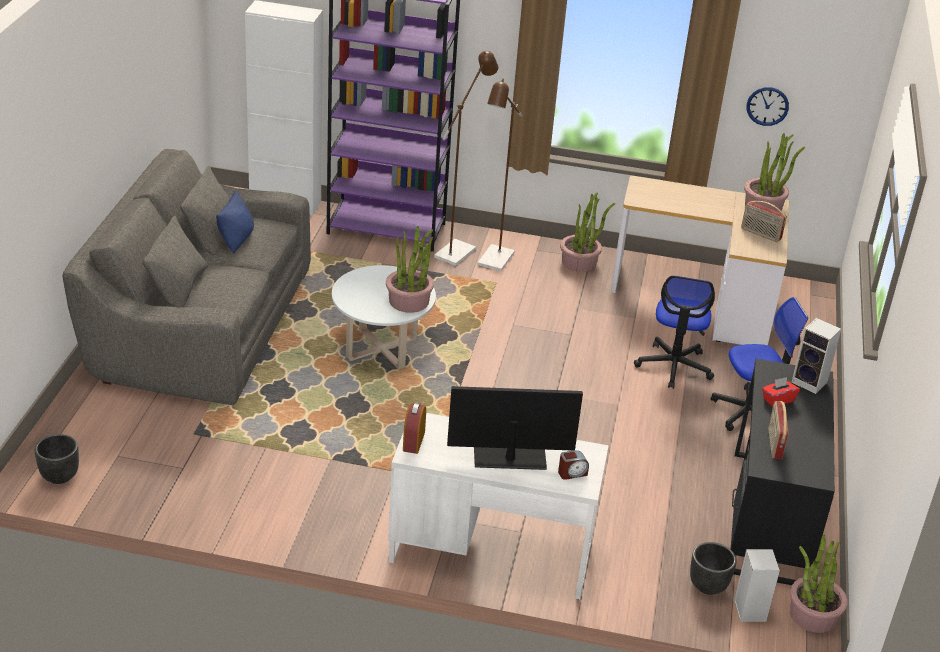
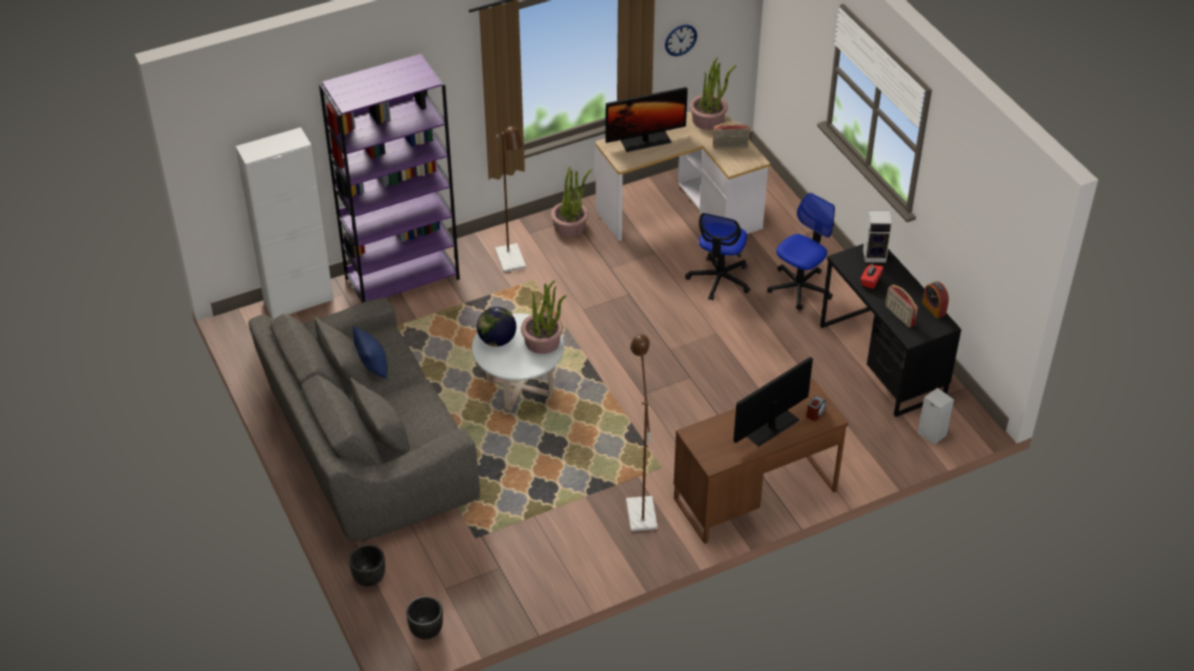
camera: 35 degrees left, 10 degrees up
white desk [388,413,609,599] -> brown desk [674,379,849,544]
alarm clock [403,403,426,454] -> alarm clock moved to [922,281,949,319]
brown floor lamp [434,51,498,266] -> brown floor lamp moved to [626,334,658,531]
office chair [634,276,715,389] -> office chair turned 45 degrees clockwise [685,213,750,301]
black planter [690,542,737,595] -> black planter moved to [349,544,385,587]
potted plant [790,533,848,633] -> none
none -> globe [477,307,516,347]
none -> monitor [605,87,688,152]

